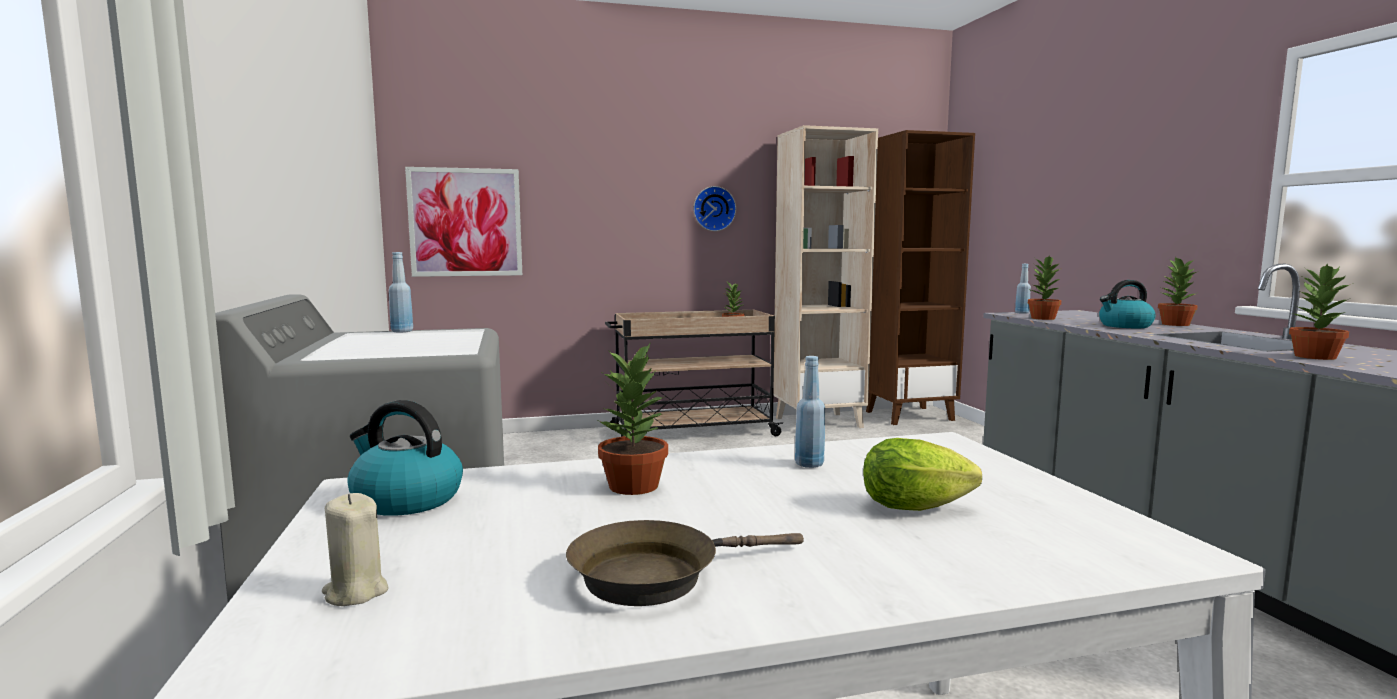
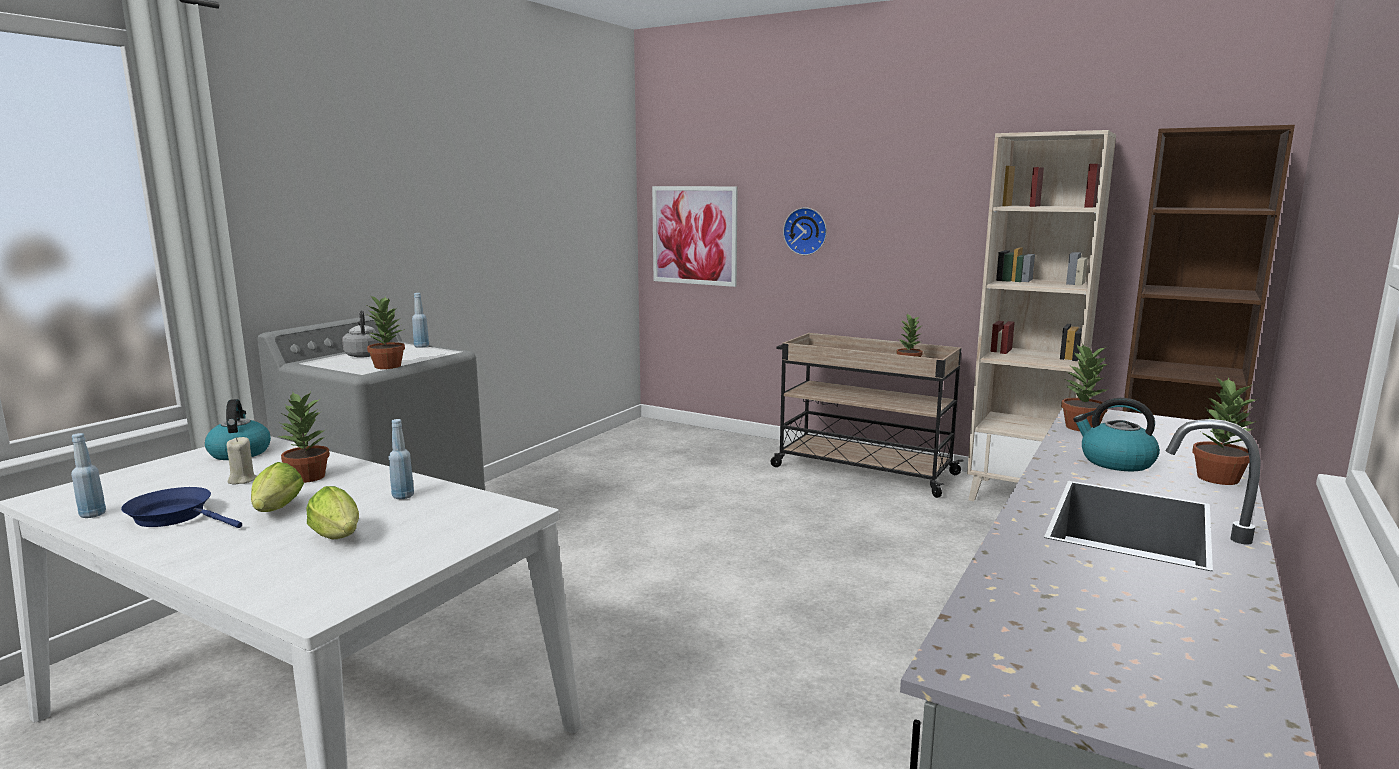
camera: 45 degrees right, 5 degrees up
beige candle [322,493,388,606] -> beige candle moved to [227,437,257,484]
brown frying pan [566,520,804,606] -> blue frying pan [121,487,242,528]
wall clock [693,186,736,231] -> wall clock moved to [783,207,827,255]
blue bottle [1015,264,1031,314] -> blue bottle moved to [71,433,106,518]
potted plant [1289,264,1349,360] -> potted plant moved to [367,295,405,369]
none -> lettuce [251,462,304,512]
none -> grey kettle [342,310,382,358]

